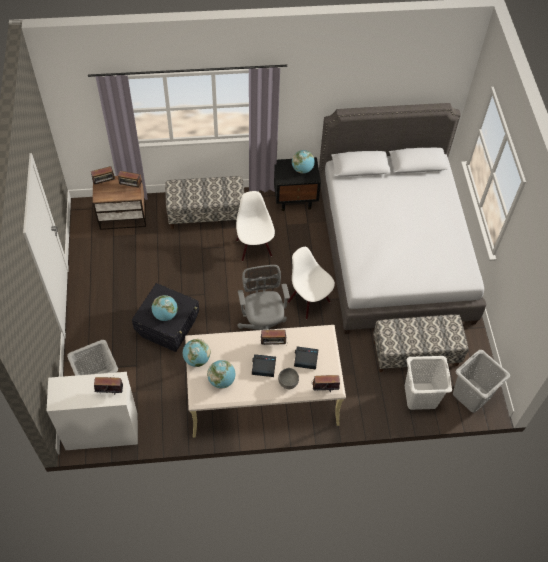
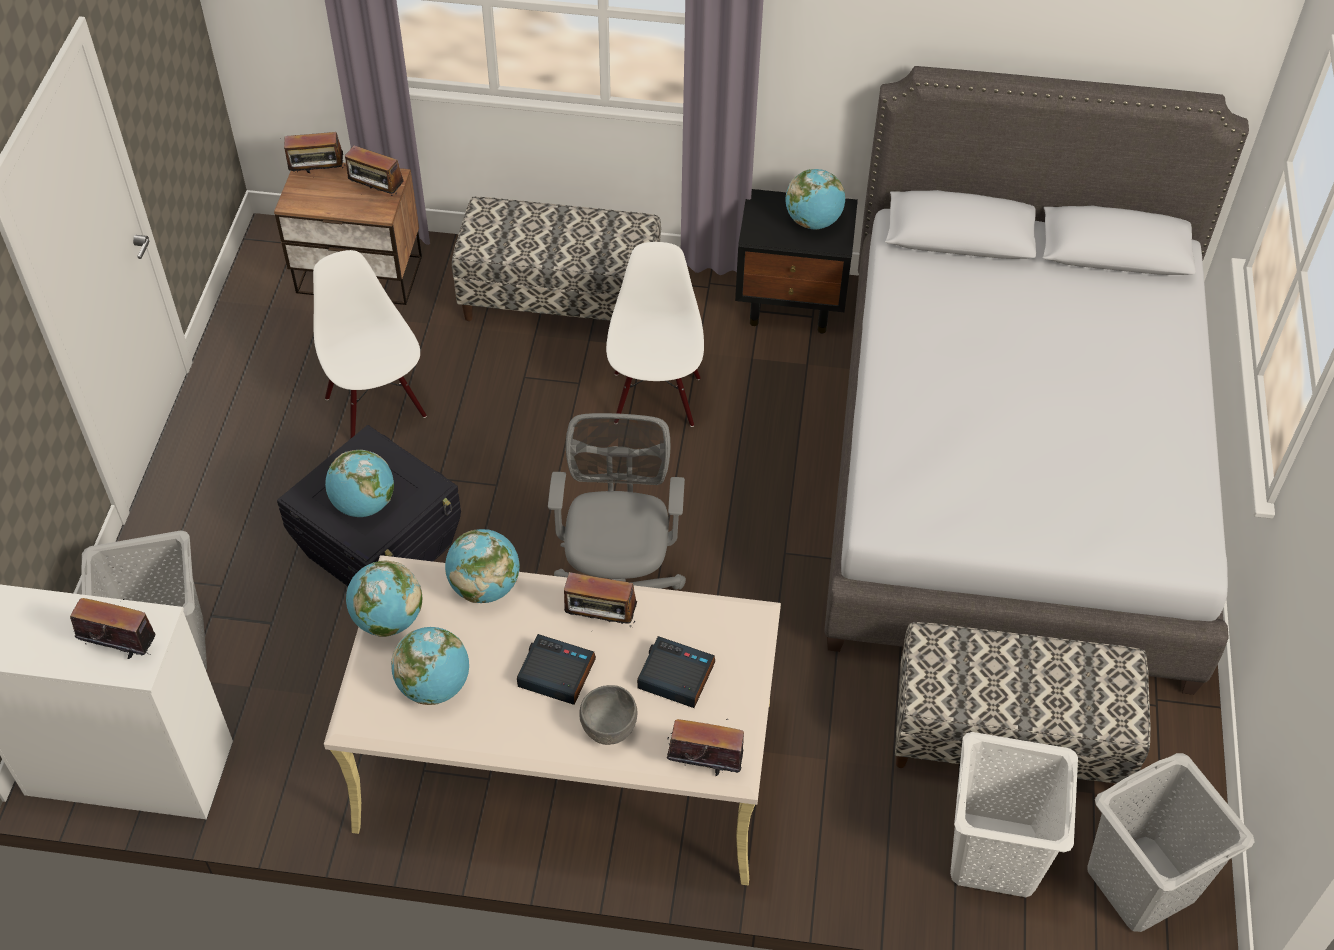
camera: 15 degrees right, 5 degrees down
white chair [288,247,335,320] -> white chair moved to [313,250,427,439]
none -> globe [445,529,520,603]

